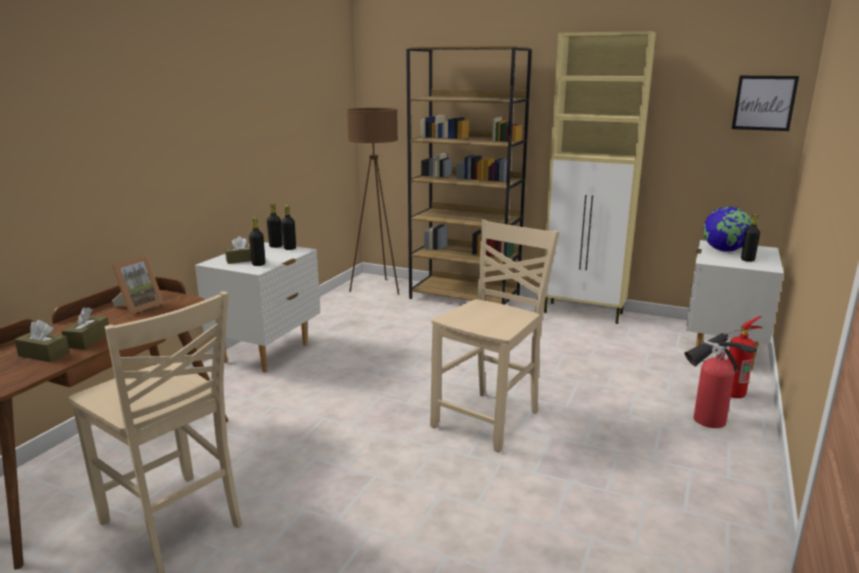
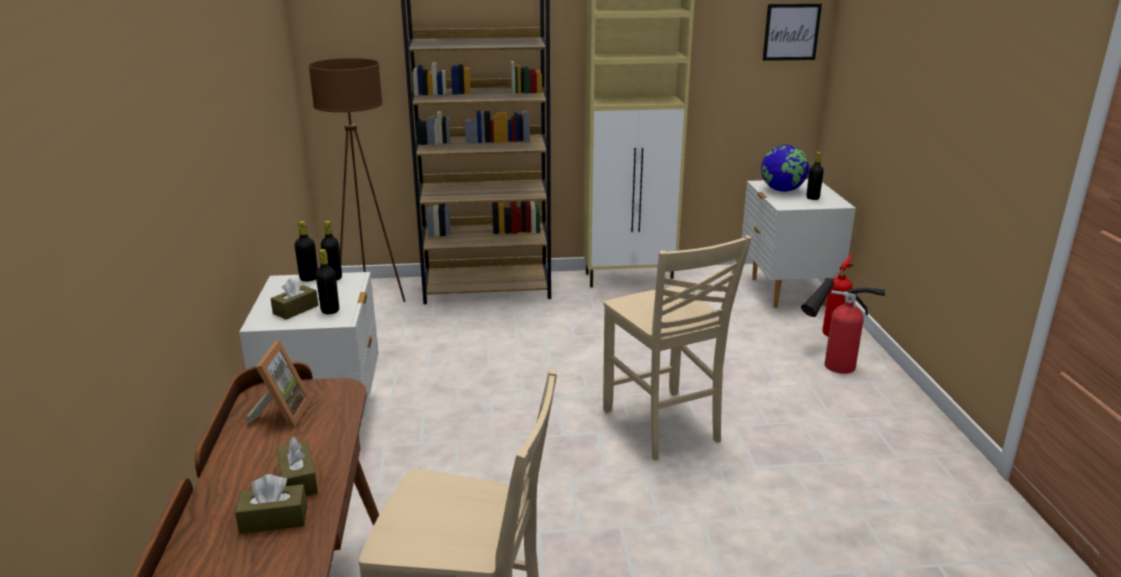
camera: 30 degrees left, 5 degrees up
beige chair [430,220,559,453] -> beige chair turned 150 degrees clockwise [603,235,752,460]

